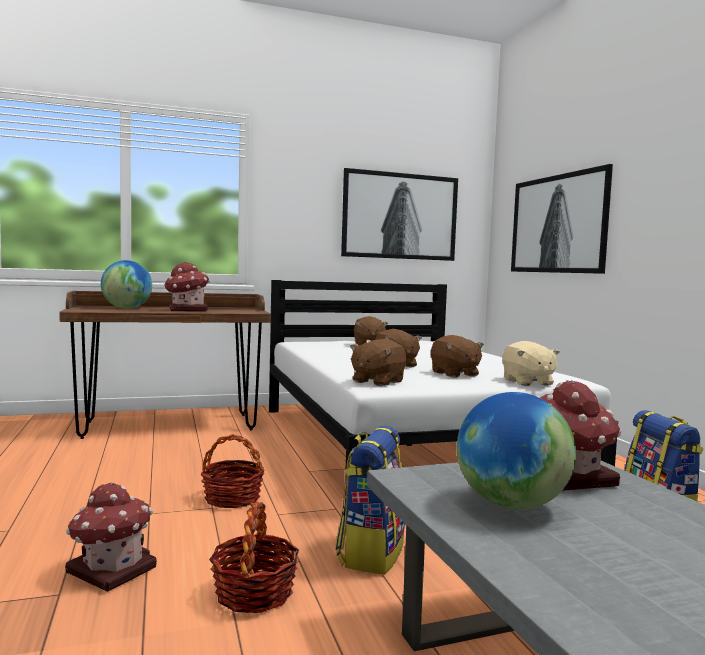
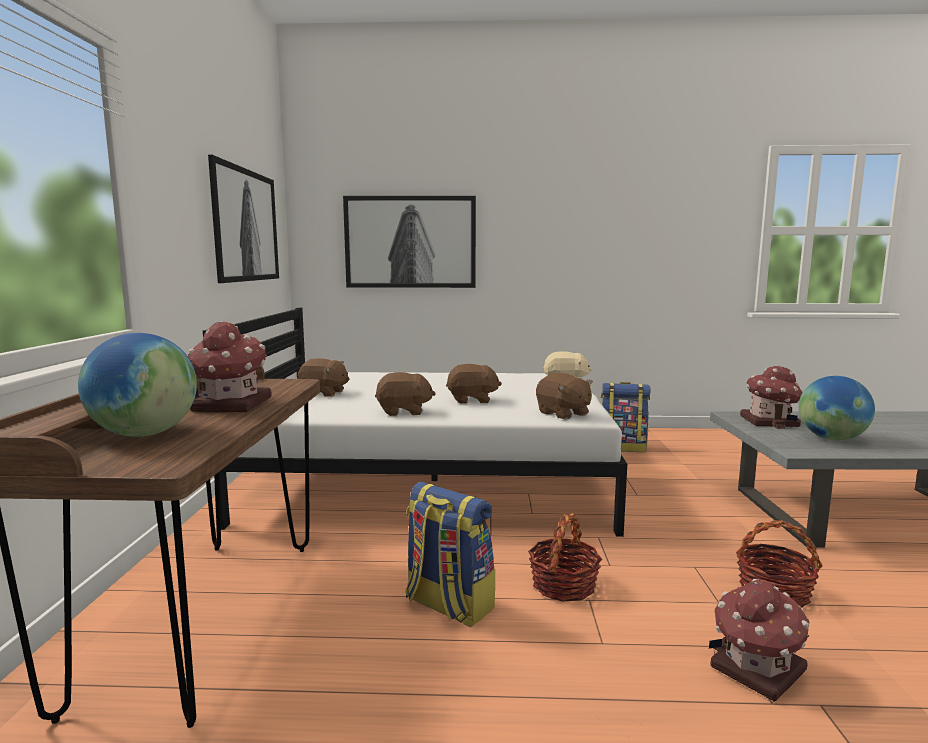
camera: 70 degrees left, 5 degrees up
backpack [335,425,406,575] -> backpack moved to [406,482,495,627]
brown plush toy [431,335,484,378] -> brown plush toy moved to [375,372,436,416]

